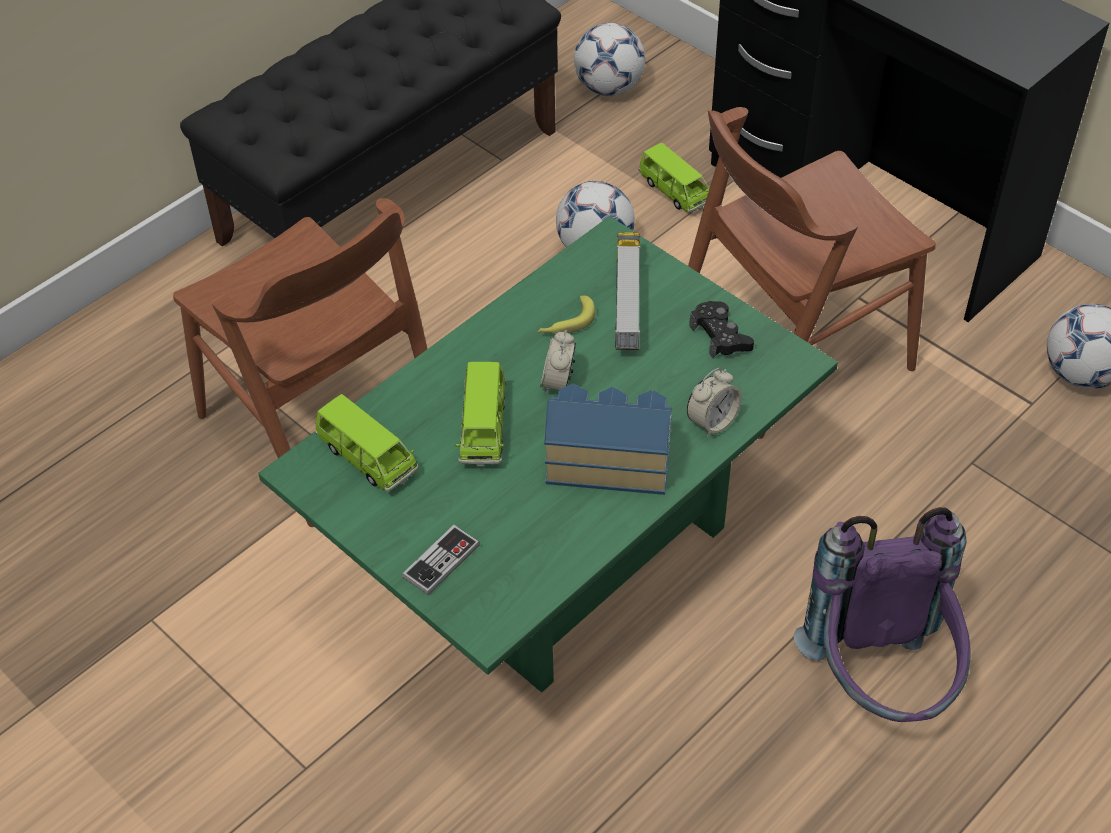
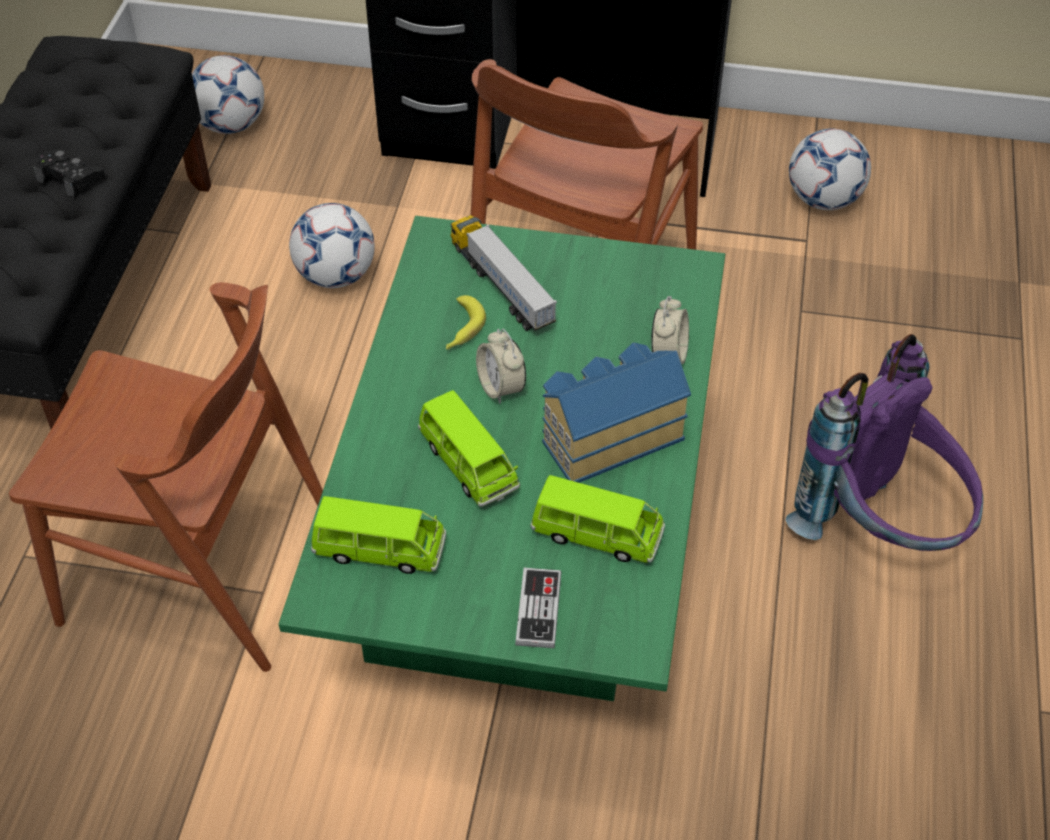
camera: 35 degrees left, 0 degrees up
green toy car [639,143,710,213] -> green toy car moved to [531,475,665,563]
black game controller [689,301,754,358] -> black game controller moved to [33,149,105,197]

